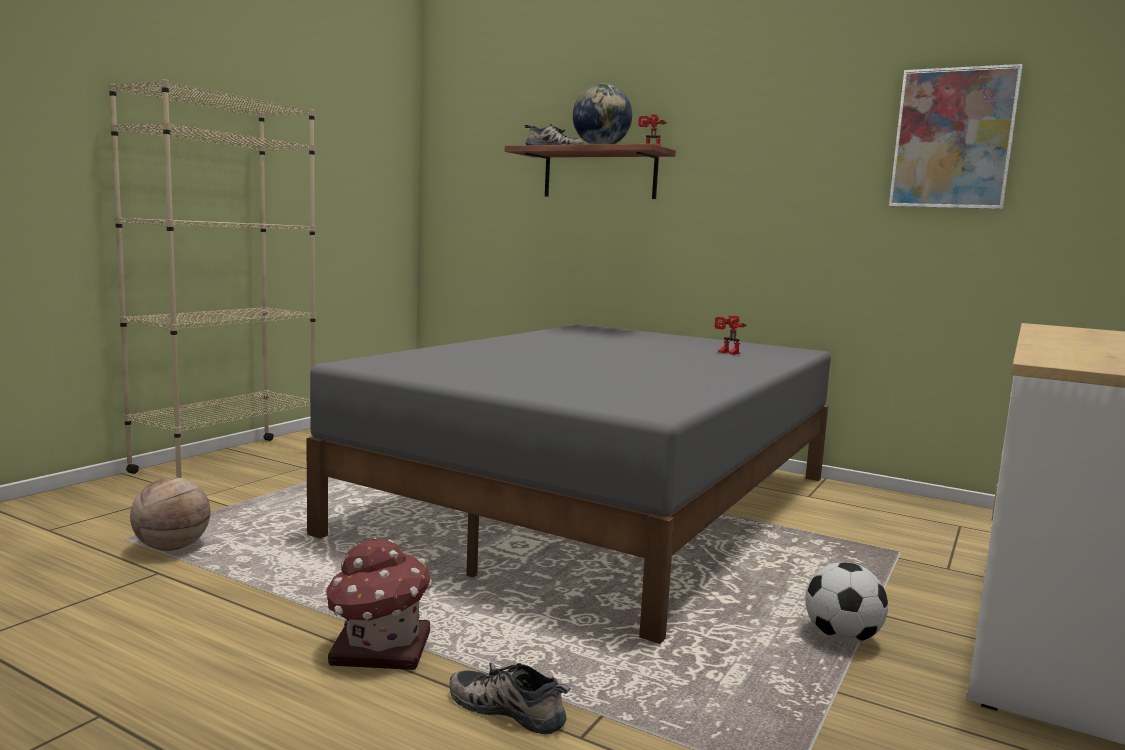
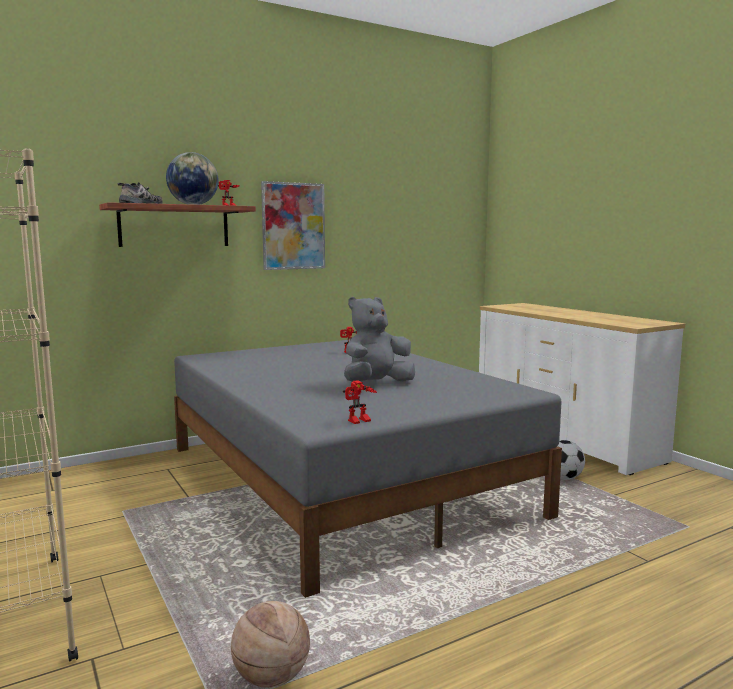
camera: 60 degrees left, 0 degrees up
toy house [326,537,433,670] -> none
shoe [449,662,570,735] -> none
picture [889,64,1023,209] -> picture moved to [261,181,325,270]
none -> toy robot [343,380,377,424]
none -> grey plush toy [344,297,415,382]

